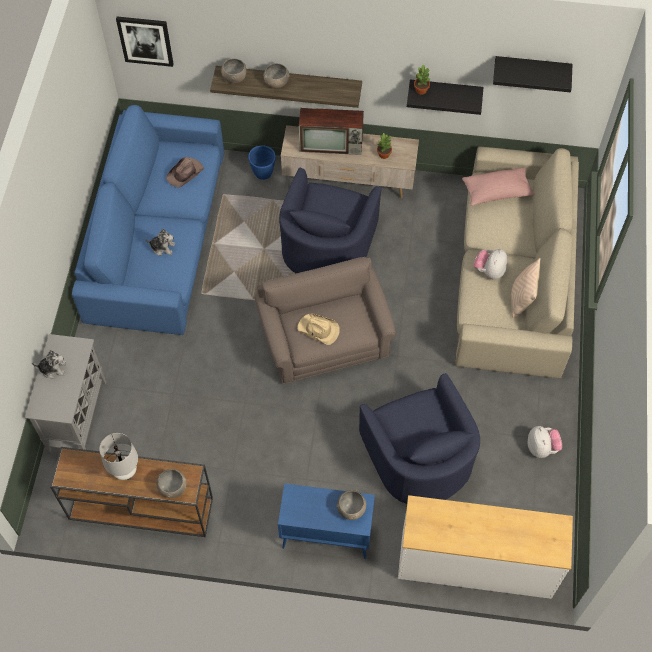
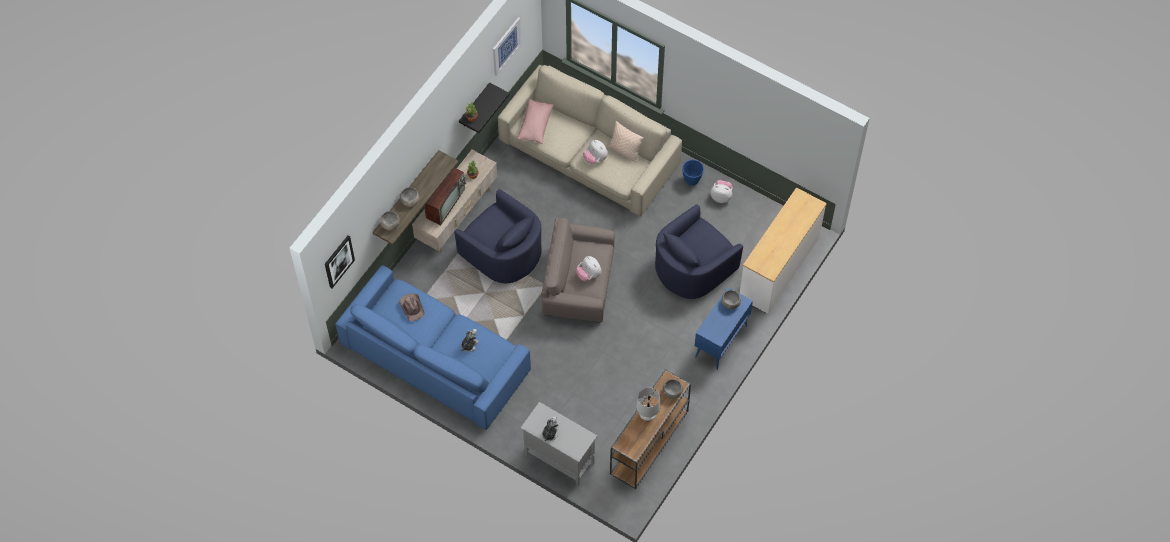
camera: 65 degrees left, 0 degrees up
blue planter [248,145,276,180] -> blue planter moved to [682,159,704,185]
beige hat [297,314,340,345] -> plush toy [576,256,602,281]
blue armchair [359,373,480,504] -> blue armchair turned 135 degrees clockwise [655,204,743,299]
black shelf [493,56,573,92] -> picture [493,17,521,76]

